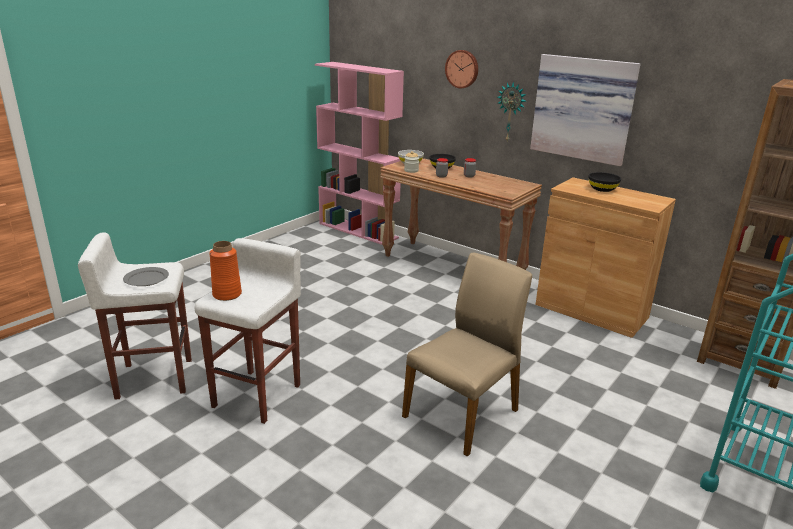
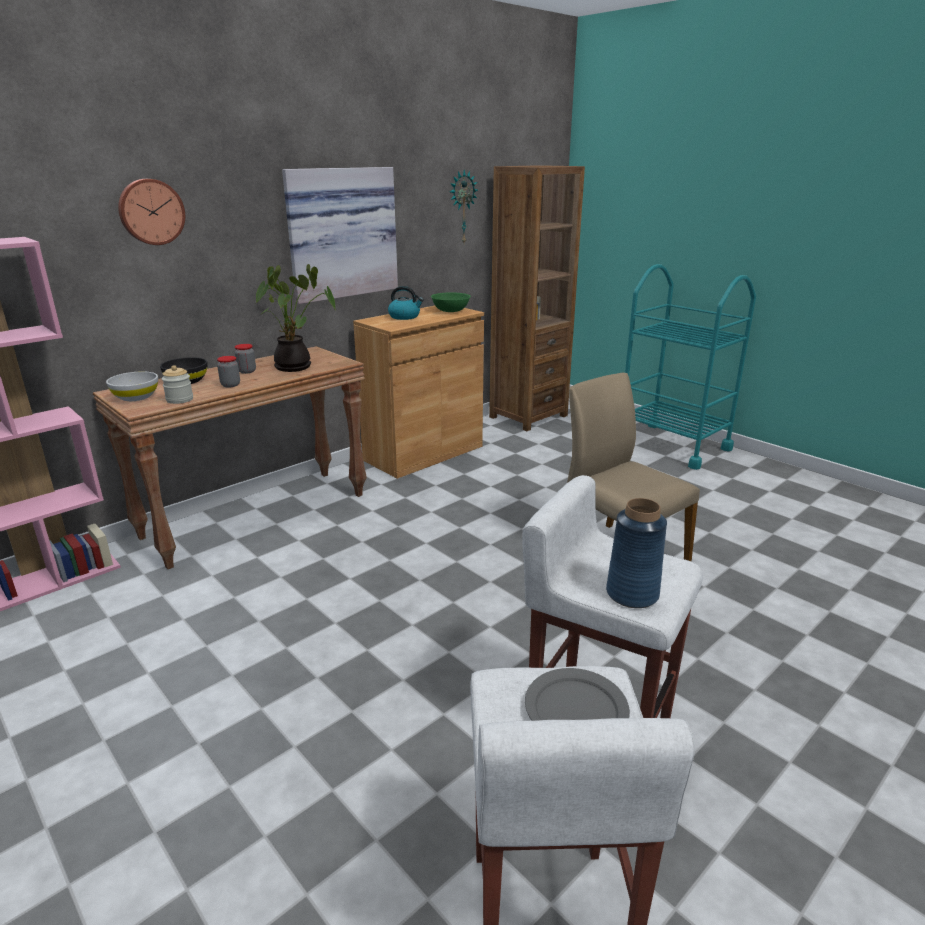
camera: 80 degrees left, 0 degrees up
orange vase [209,241,242,301] -> blue vase [606,498,667,608]
wall clock [497,82,526,141] -> wall clock moved to [449,170,478,243]
black bowl [588,172,621,192] -> kettle [388,286,424,320]
none -> potted plant [255,264,336,372]
none -> green bowl [431,292,471,312]

